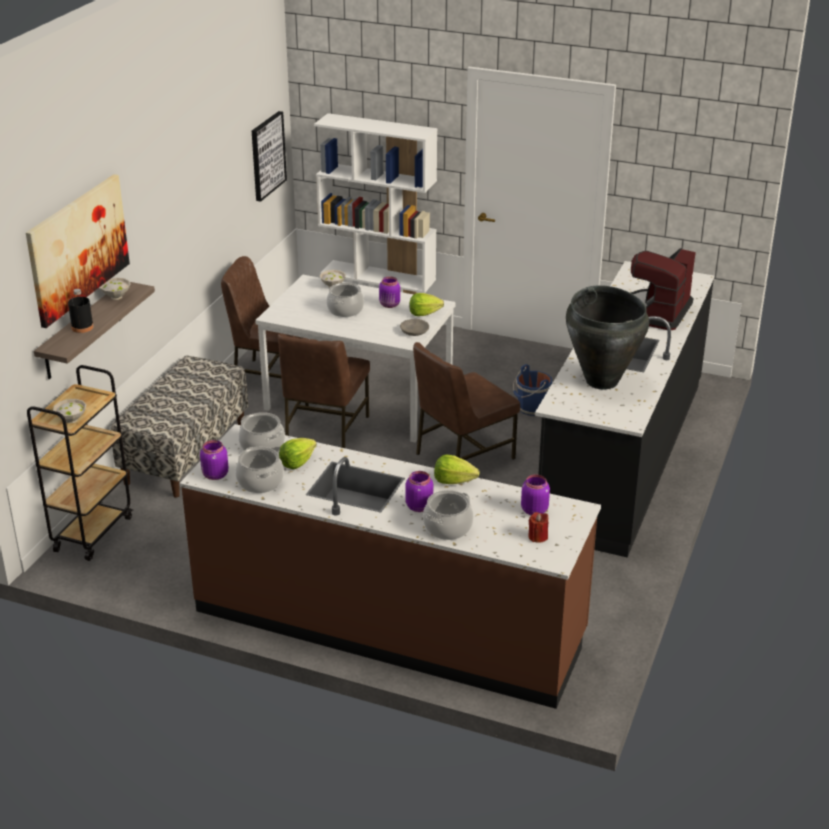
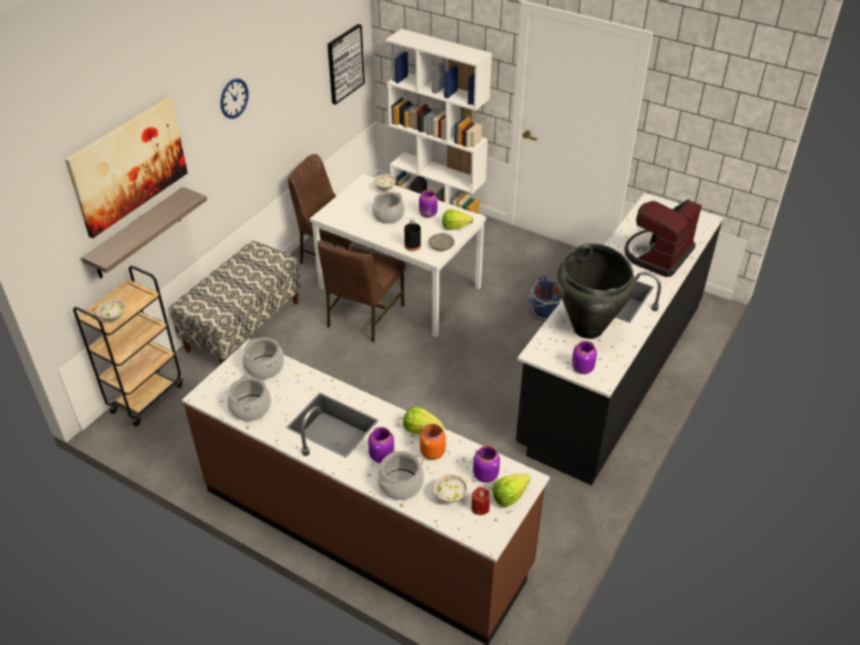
camera: 10 degrees right, 10 degrees up
black bottle [68,289,94,333] -> black bottle moved to [404,218,421,251]
white bowl [100,278,131,300] -> white bowl moved to [433,474,468,503]
purple jar [200,440,228,480] -> purple jar moved to [572,341,597,374]
lettuce [279,438,317,469] -> lettuce moved to [492,474,531,507]
brown chair [413,342,520,460] -> none
none -> wall clock [220,78,249,119]
none -> orange jar [420,424,446,460]

